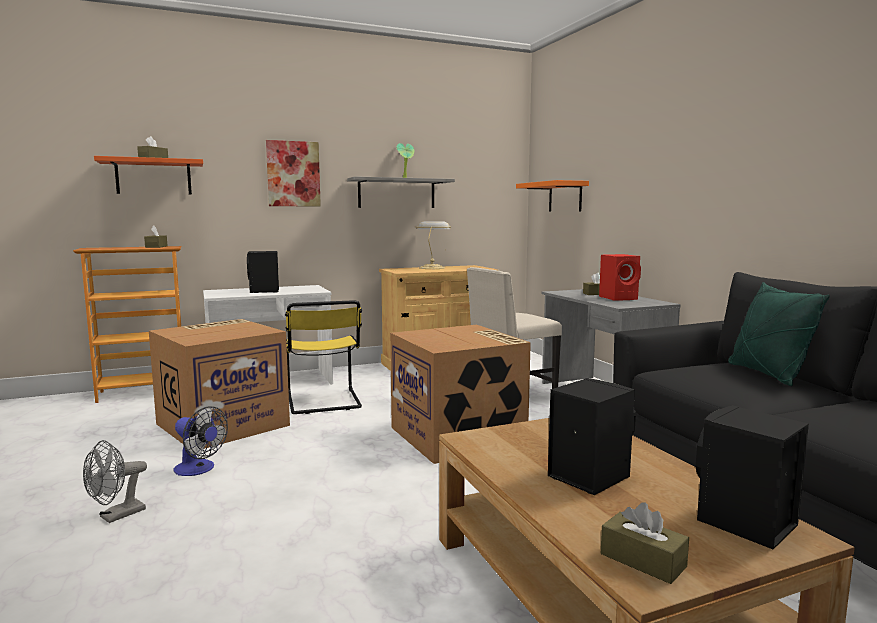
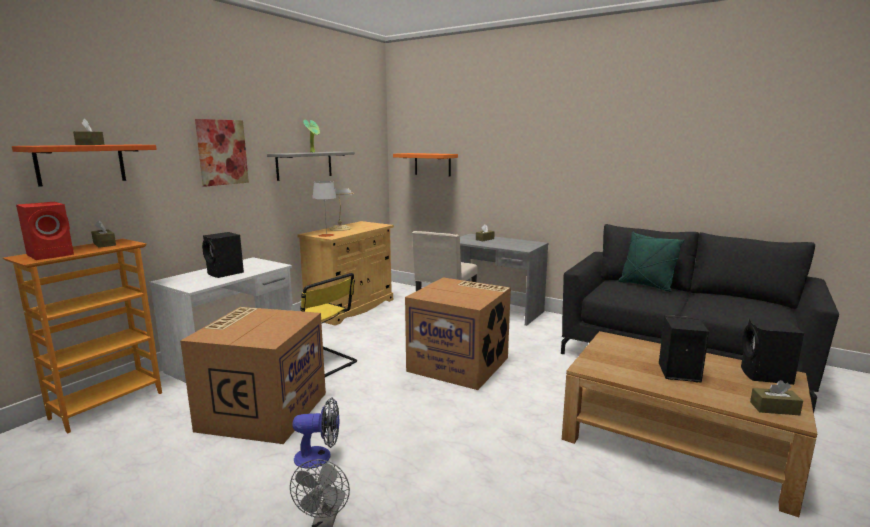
camera: 35 degrees left, 5 degrees up
red speaker [599,254,641,301] -> red speaker moved to [16,202,74,260]
none -> grey table lamp [313,181,337,237]

